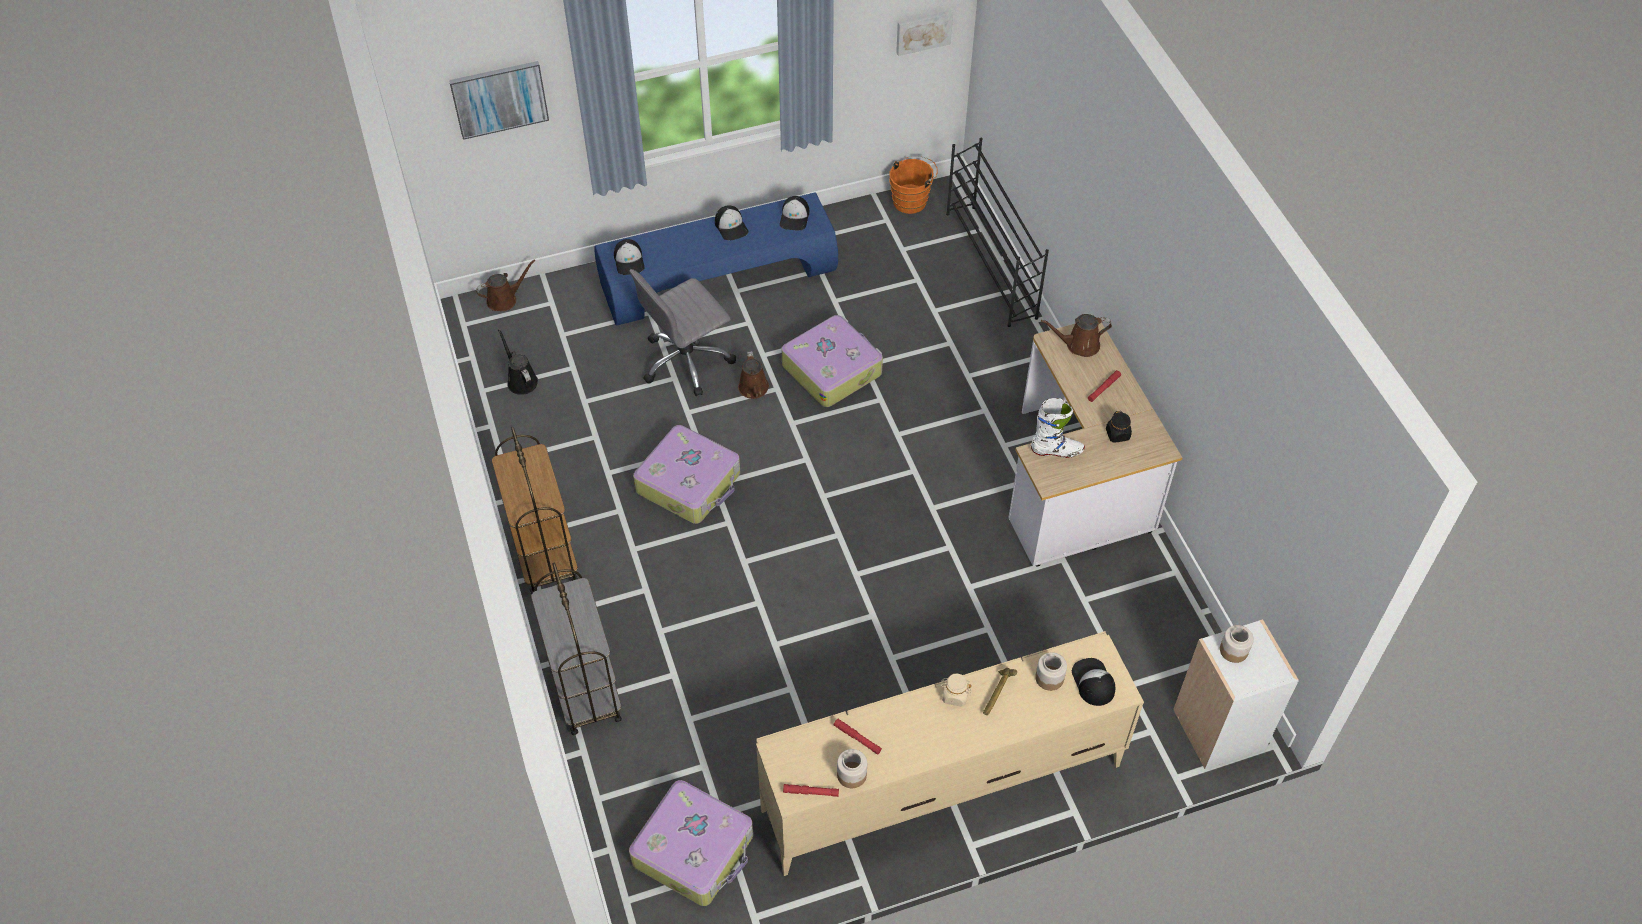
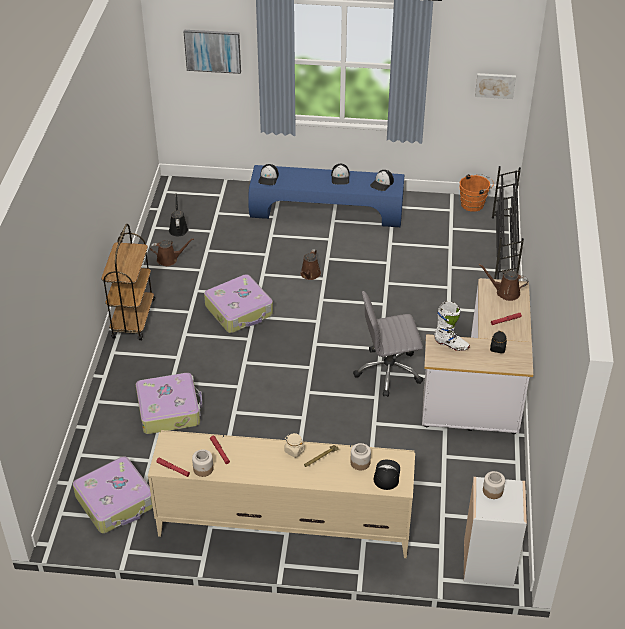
camera: 25 degrees right, 10 degrees down
brown watering can [476,259,535,311] -> brown watering can moved to [150,238,194,266]
grey cart [531,563,622,735] -> none
grey office chair [629,269,736,396] -> grey office chair moved to [353,291,423,397]
suitcase [781,315,883,407] -> suitcase moved to [136,373,203,434]

